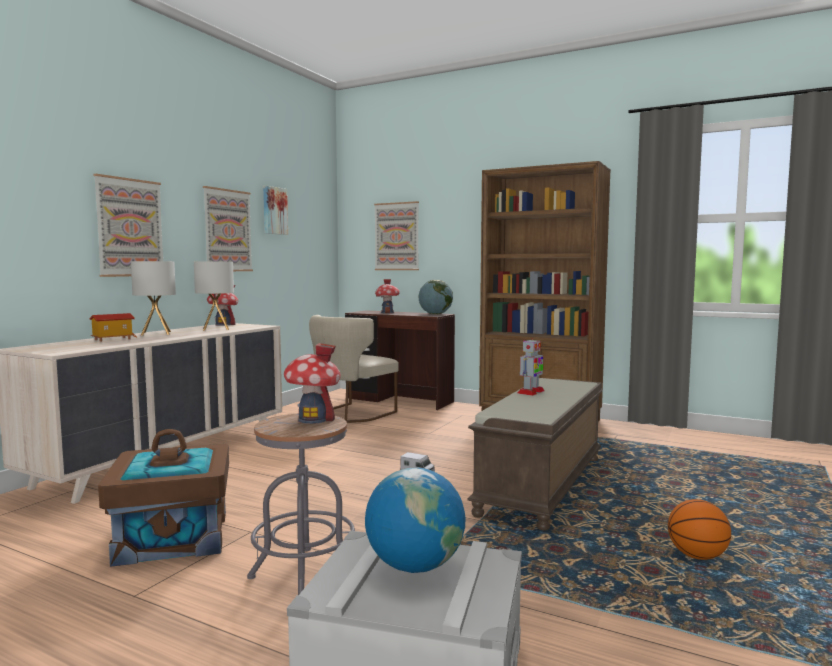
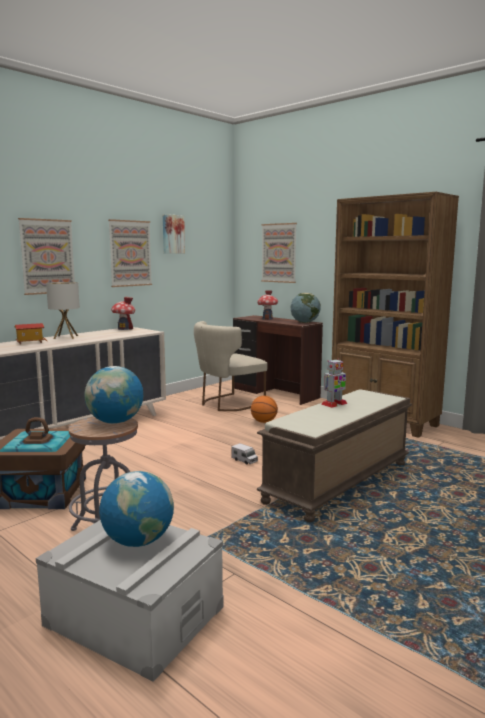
camera: 15 degrees right, 5 degrees up
table lamp [194,262,234,331] -> none
toy house [284,343,341,424] -> globe [84,366,143,424]
basketball [668,499,731,560] -> basketball moved to [251,396,278,423]

